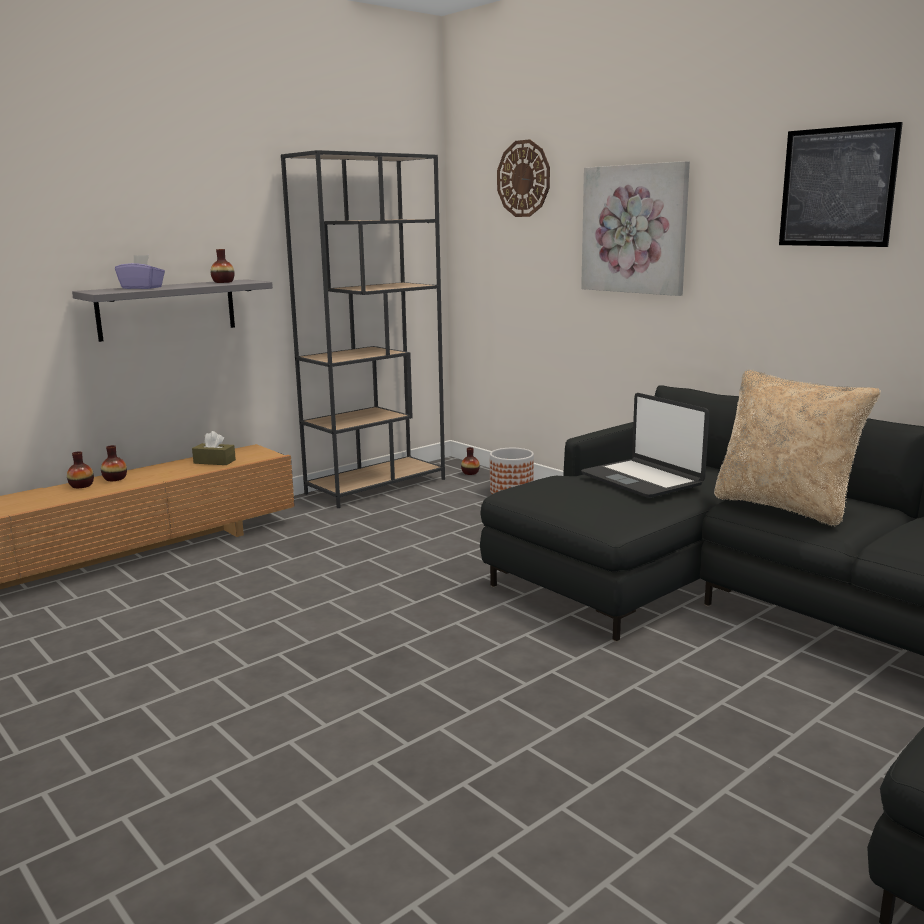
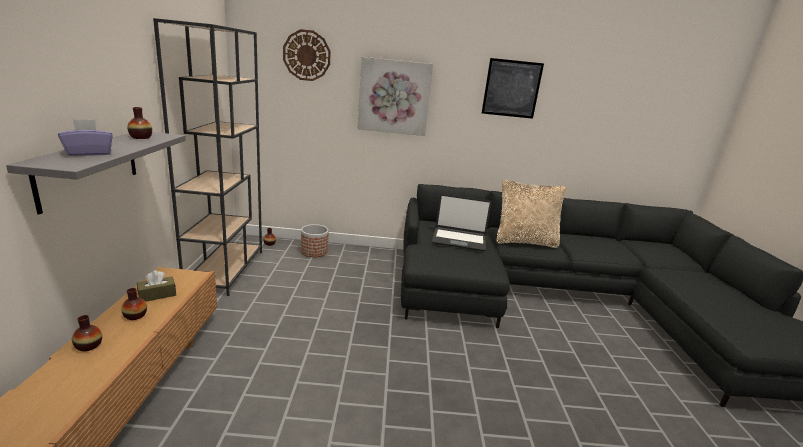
camera: 50 degrees left, 5 degrees up
vase [67,451,94,488] -> vase moved to [121,288,147,320]

